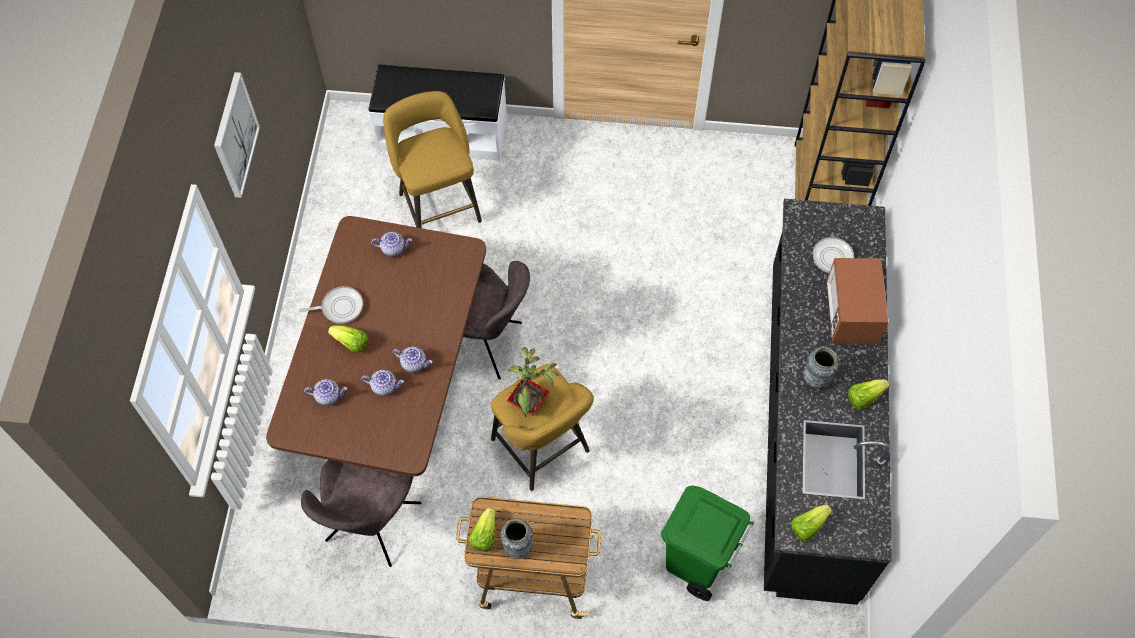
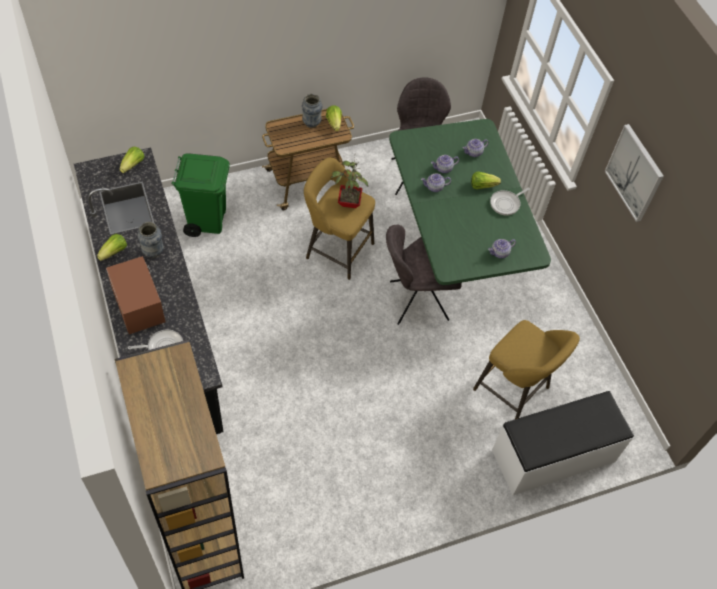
camera: 150 degrees right, 5 degrees down
brown dining table [266,216,486,476] -> green dining table [389,119,551,285]

